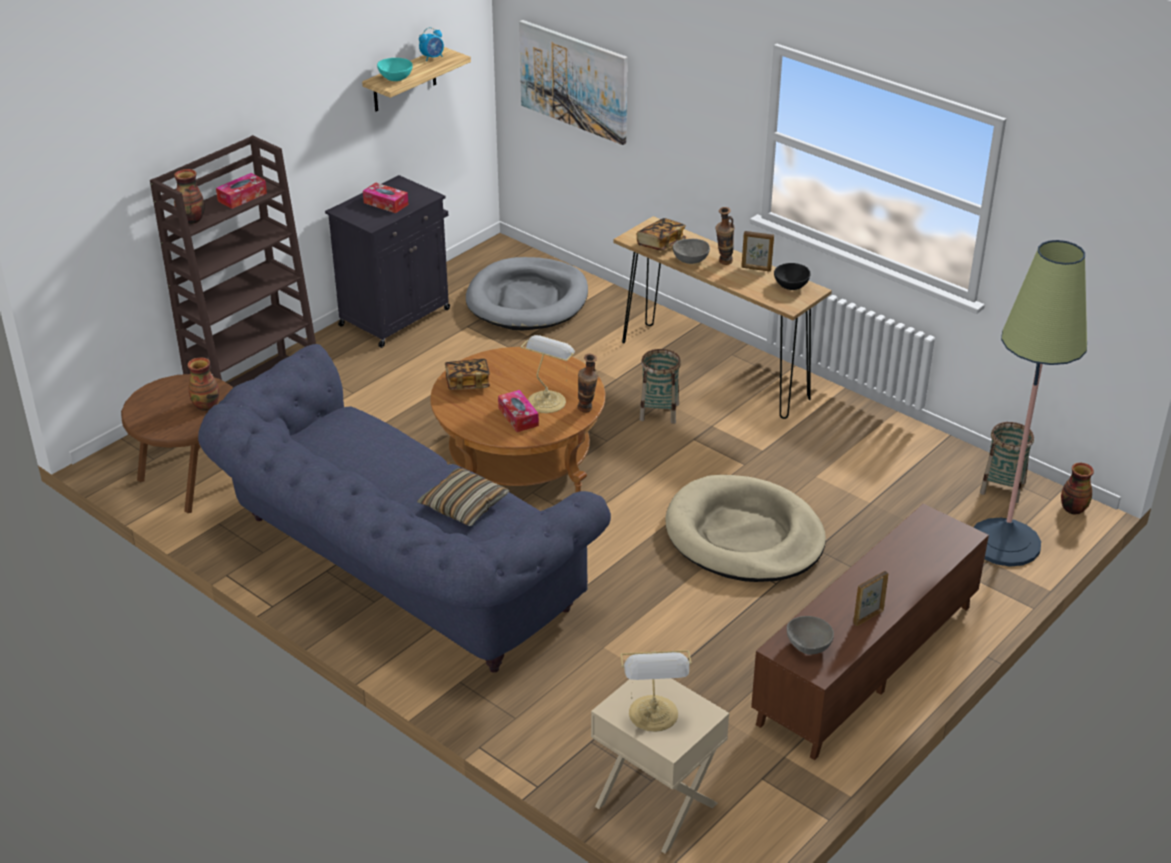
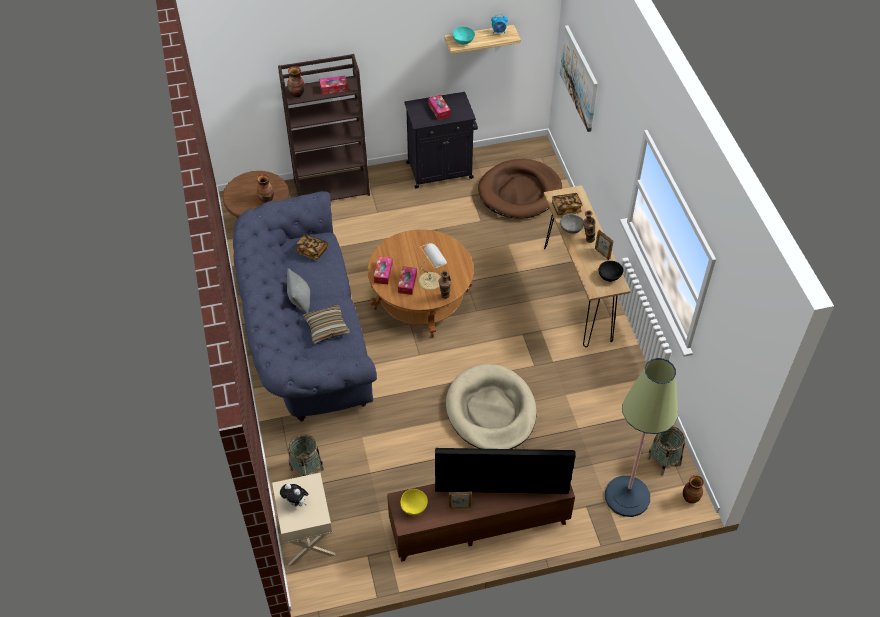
camera: 35 degrees right, 15 degrees up
book [445,359,490,390] -> book moved to [295,234,328,260]
grey dog bed [466,257,588,331] -> brown dog bed [478,159,562,219]
table lamp [620,650,692,732] -> plush toy [280,484,308,507]
basket [639,349,681,424] -> basket moved to [288,434,324,476]
grey bowl [787,616,834,655] -> yellow bowl [400,489,428,515]
none -> grey pillow [287,268,310,313]
none -> tissue box [374,256,393,284]
none -> television [435,448,575,494]

